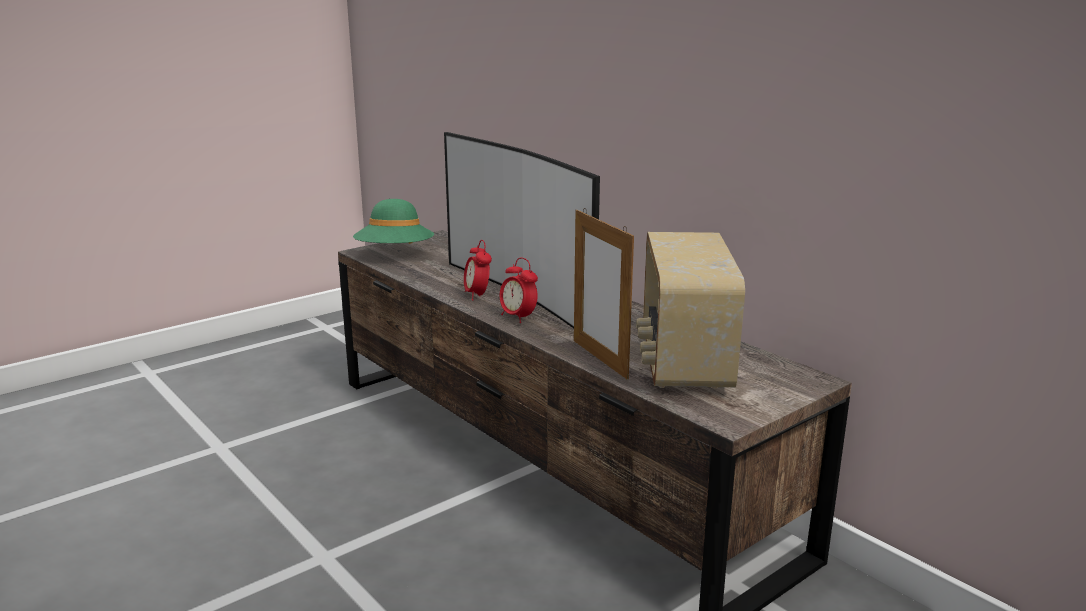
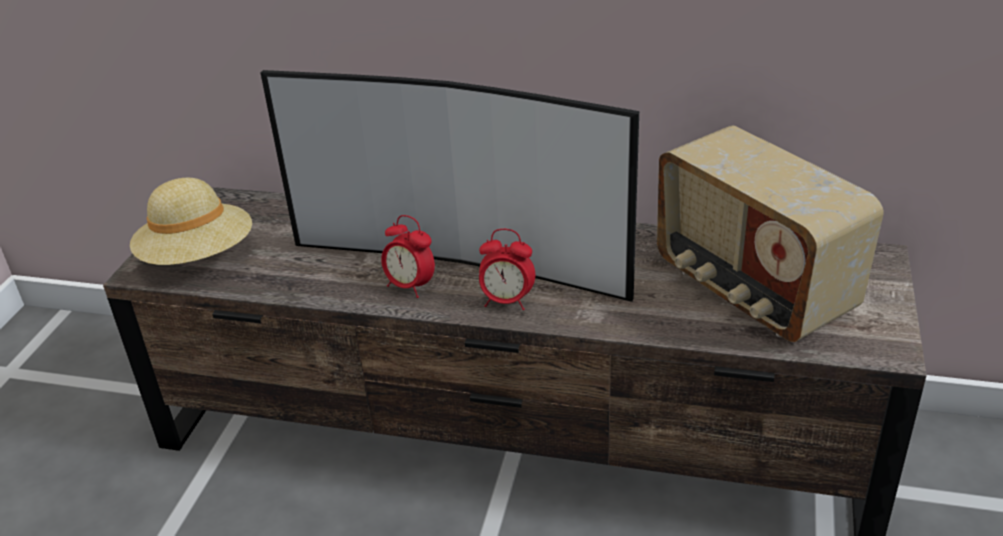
camera: 35 degrees left, 15 degrees up
green hat [353,199,434,244] -> beige hat [130,178,252,265]
picture frame [574,208,634,380] -> none

